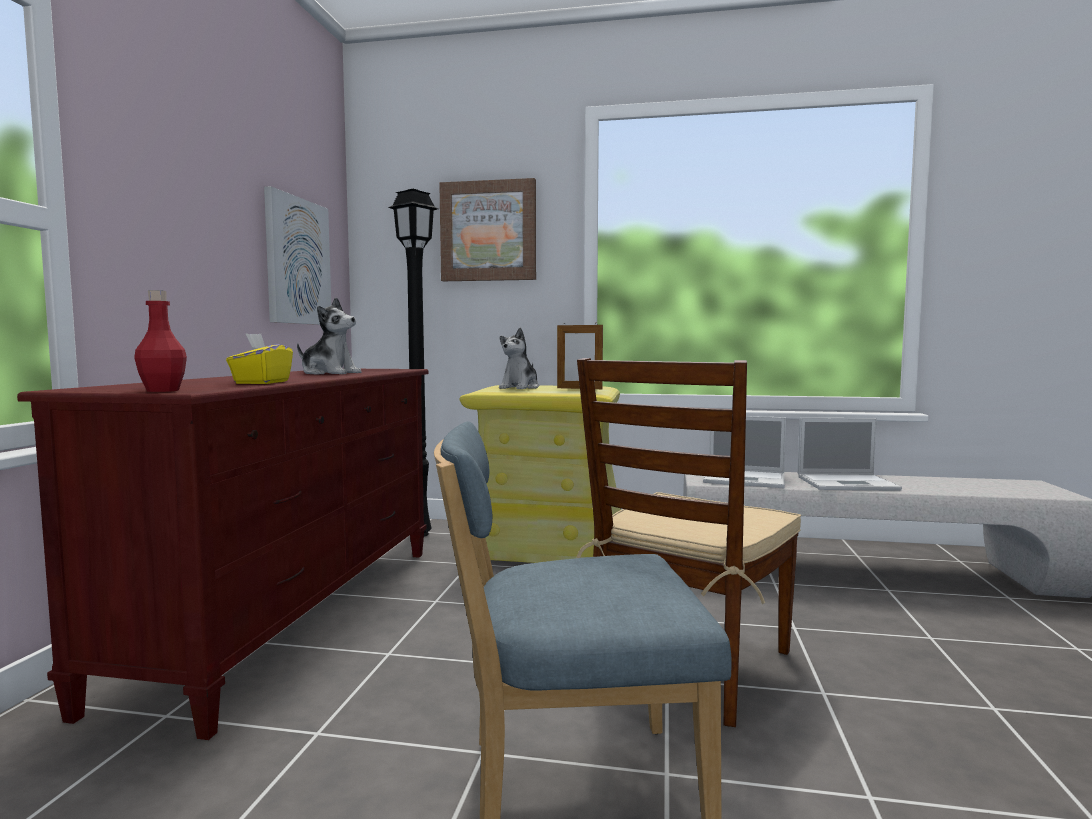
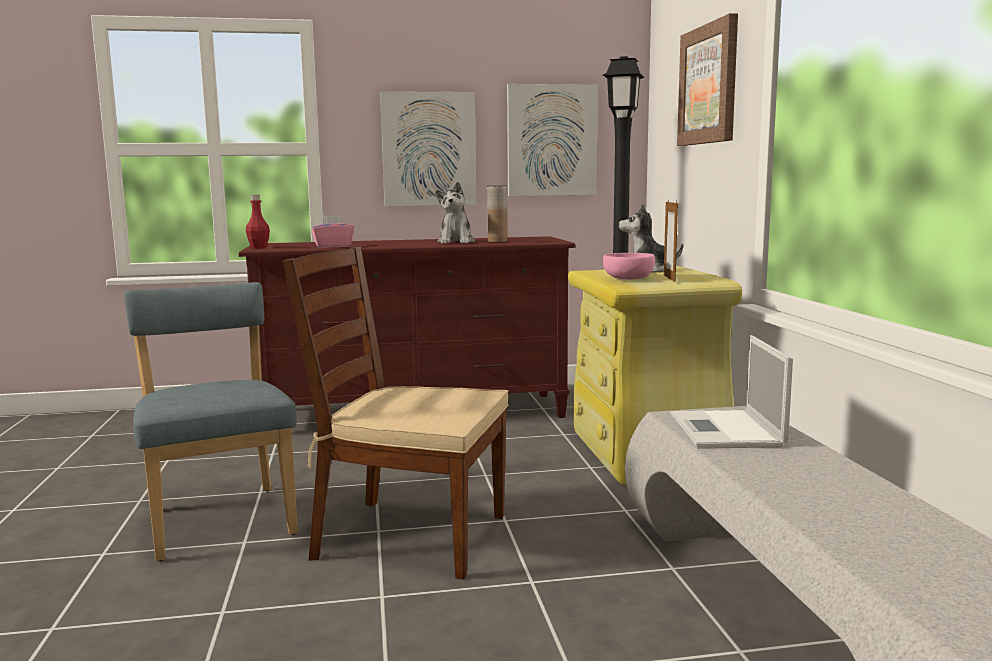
camera: 70 degrees right, 5 degrees up
yellow tissue box [226,333,293,384] -> pink tissue box [312,215,354,248]
laptop [798,418,902,491] -> none
none -> picture [380,91,476,206]
none -> brown vase [487,186,507,243]
none -> pink bowl [603,253,655,279]

